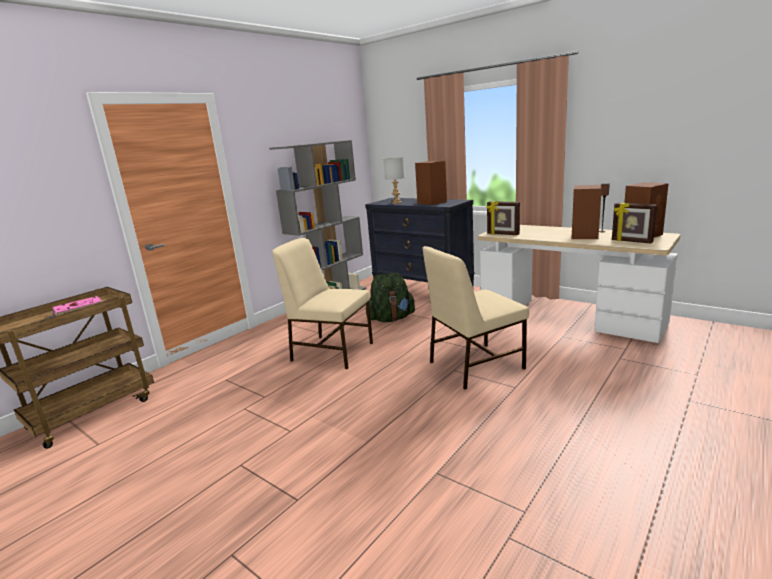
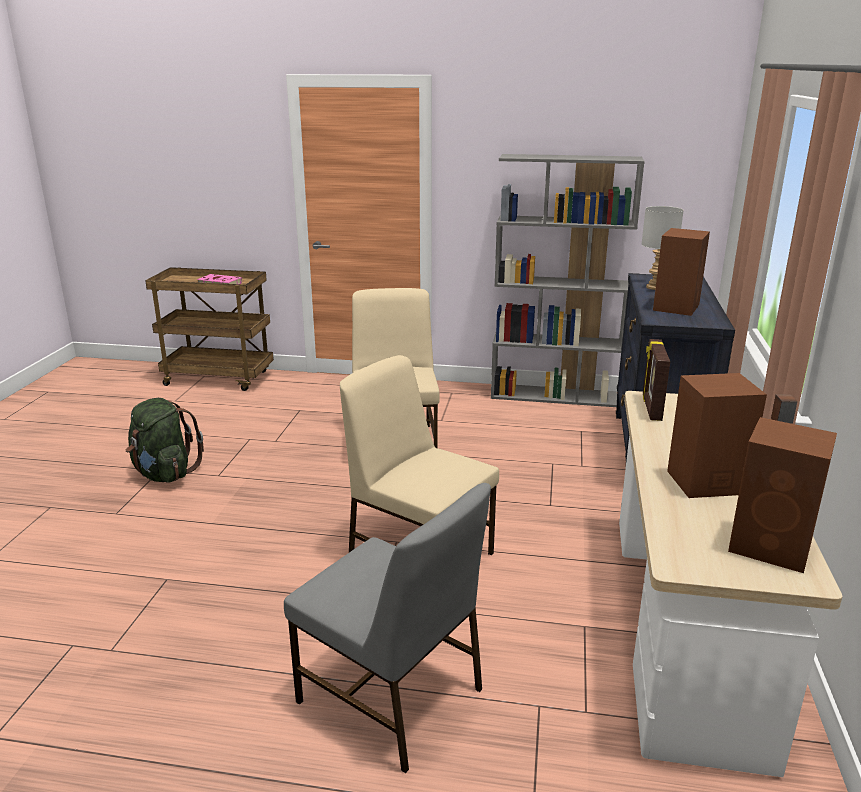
camera: 60 degrees right, 5 degrees up
green backpack [366,273,415,322] -> green backpack moved to [126,398,204,483]
picture frame [612,203,657,244] -> none
none -> grey chair [284,483,491,773]

